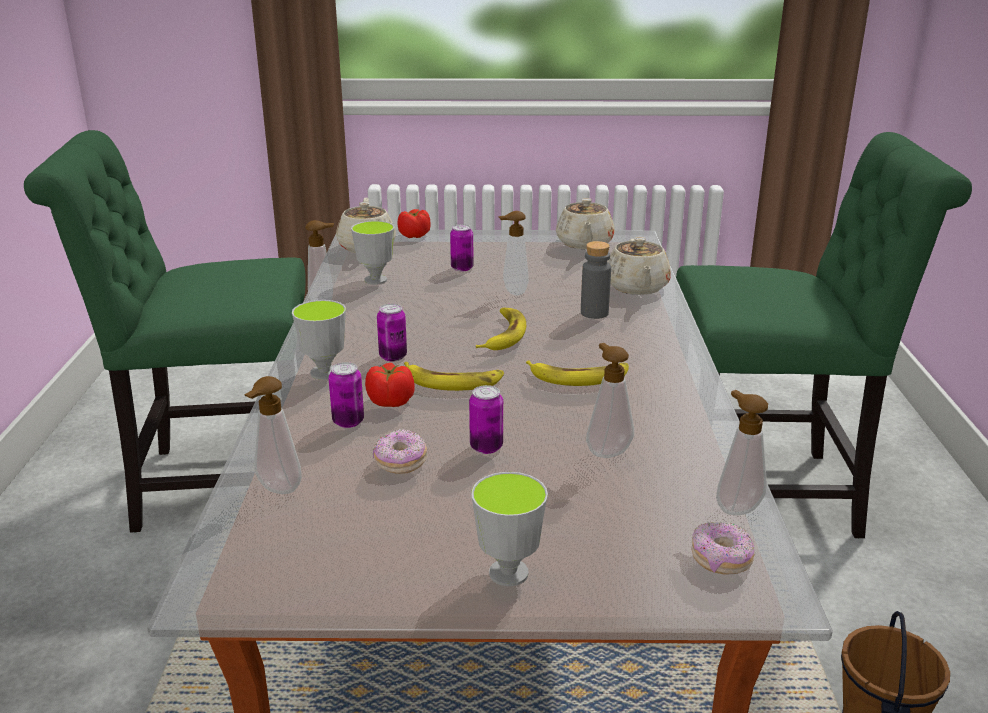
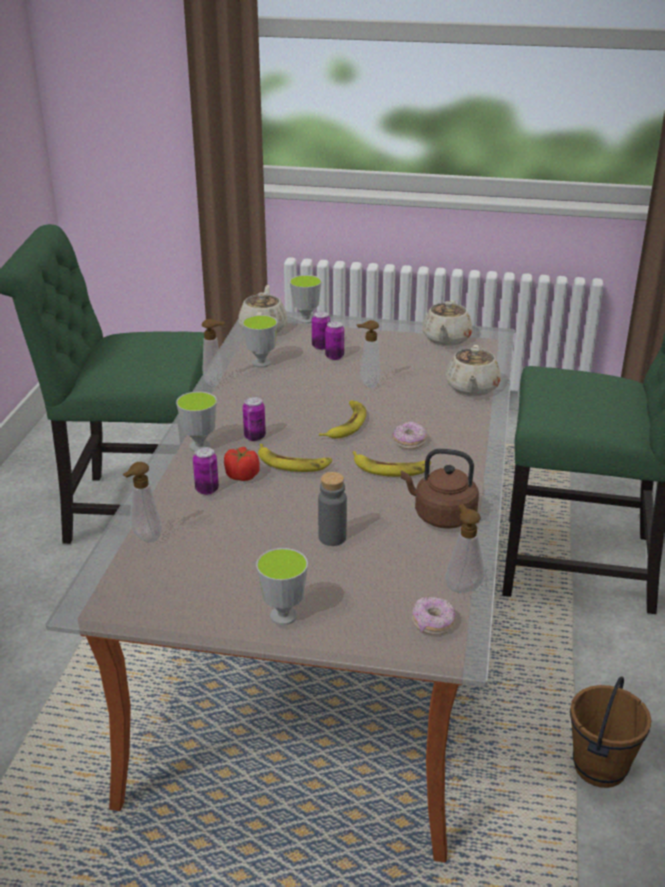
camera: 10 degrees right, 5 degrees up
donut [373,429,427,474] -> donut moved to [392,421,427,449]
tomato [398,209,430,238] -> cup [290,275,322,324]
can [469,385,503,454] -> can moved to [312,311,330,350]
grey bottle [581,241,611,319] -> grey bottle moved to [318,472,347,546]
soap dispenser [586,343,634,458] -> none
none -> brown kettle [401,448,479,529]

